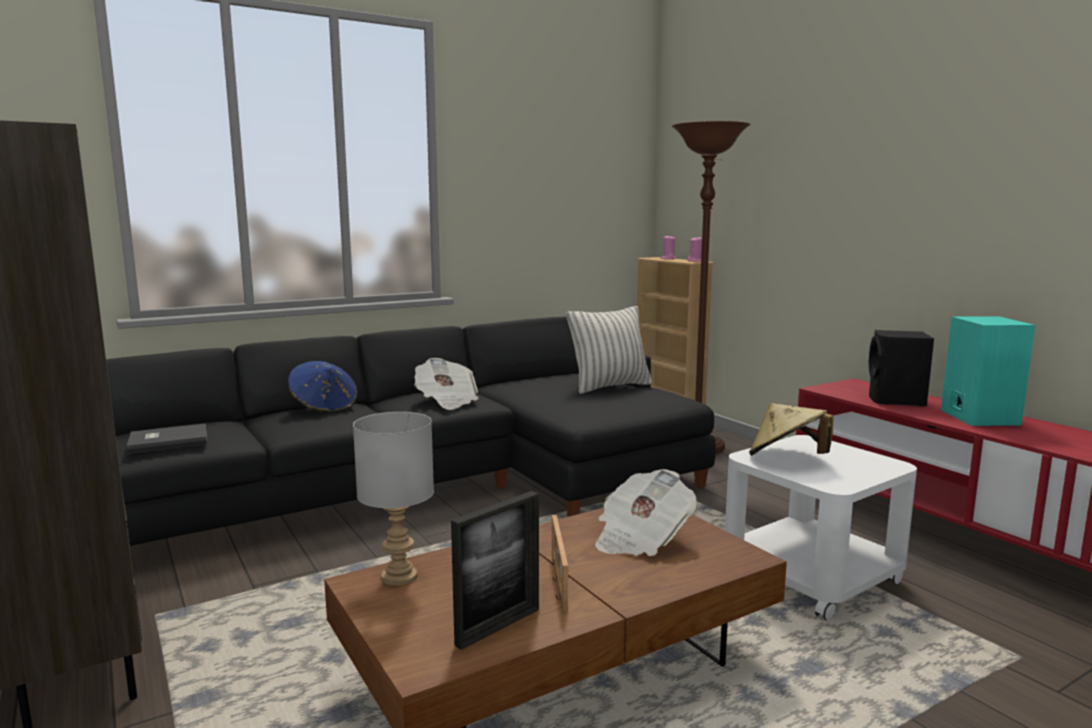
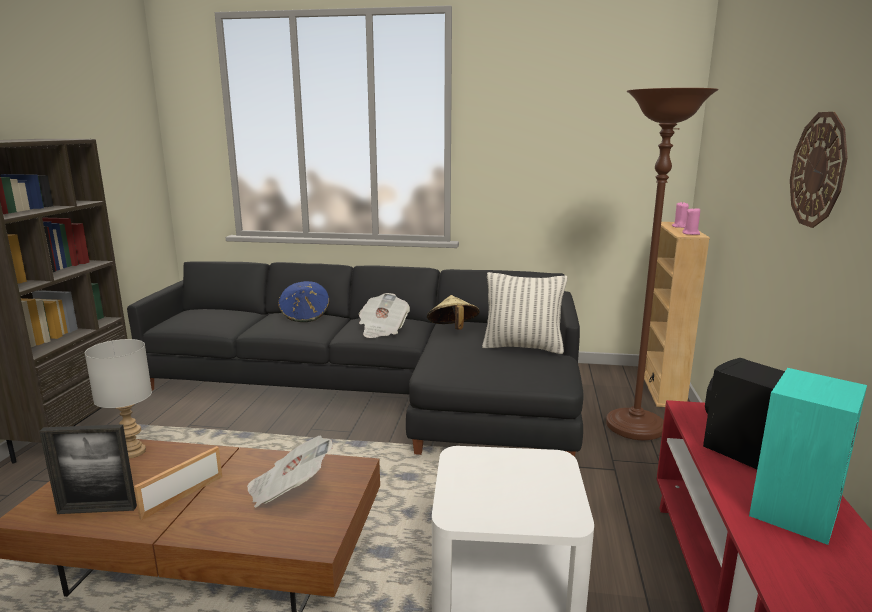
camera: 40 degrees right, 5 degrees up
grey book [127,423,207,453] -> none
beige hat [749,403,834,456] -> beige hat moved to [427,295,480,330]
none -> wall clock [790,112,848,228]

